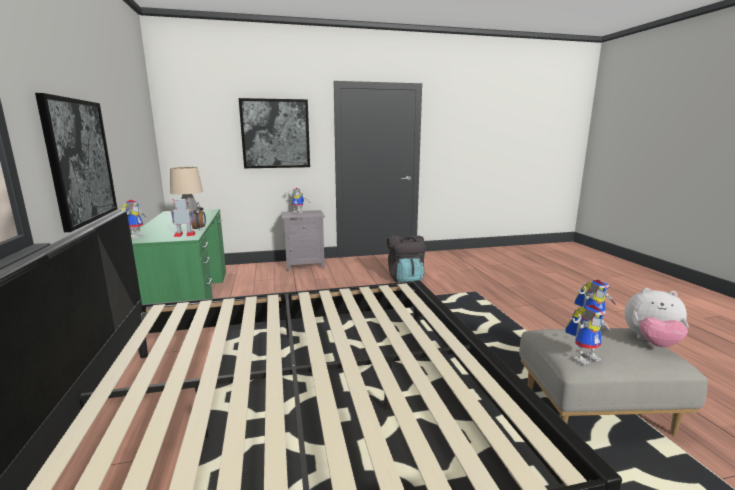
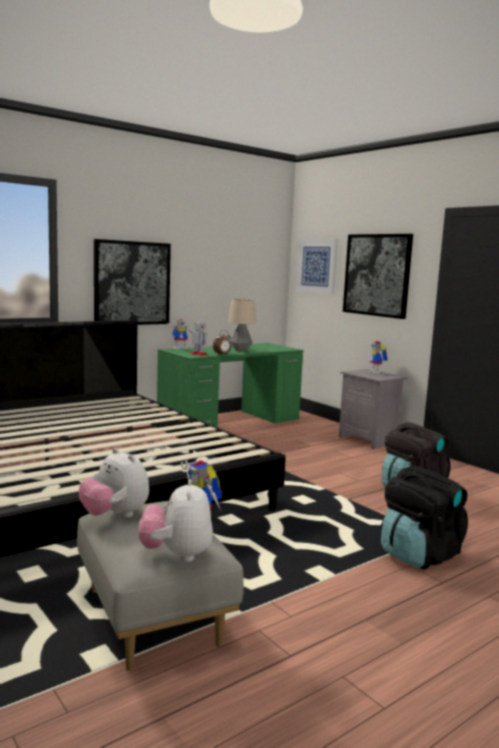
camera: 65 degrees right, 5 degrees down
toy robot [565,305,611,365] -> plush toy [79,448,149,518]
none -> picture [296,239,338,295]
none -> black backpack [381,465,468,570]

